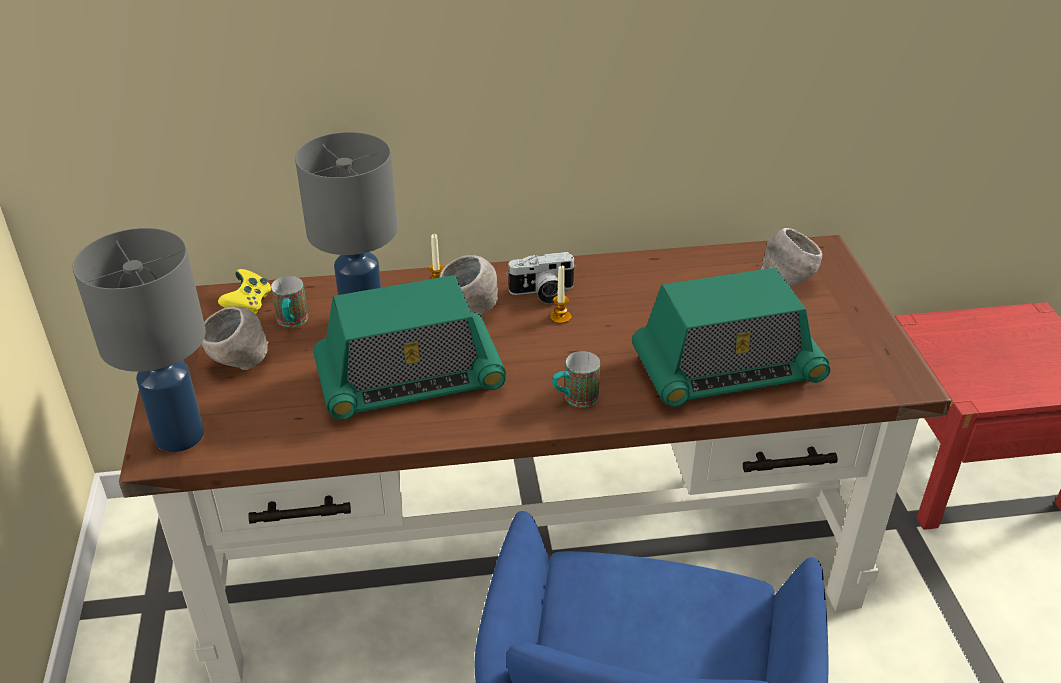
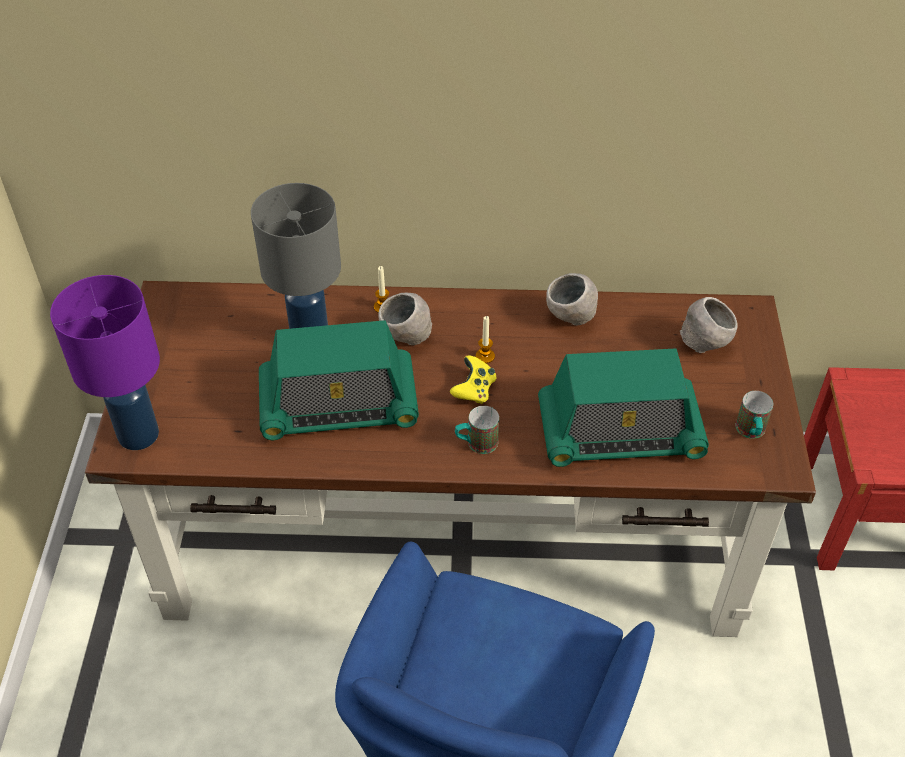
camera: 10 degrees right, 10 degrees up
grey table lamp [73,228,206,452] -> purple table lamp [50,275,160,450]
grey bowl [202,306,268,370] -> grey bowl moved to [546,273,598,325]
yellow game controller [218,269,271,315] -> yellow game controller moved to [450,355,497,404]
mug [271,276,308,327] -> mug moved to [735,391,773,439]
camera [506,252,576,304] -> none

